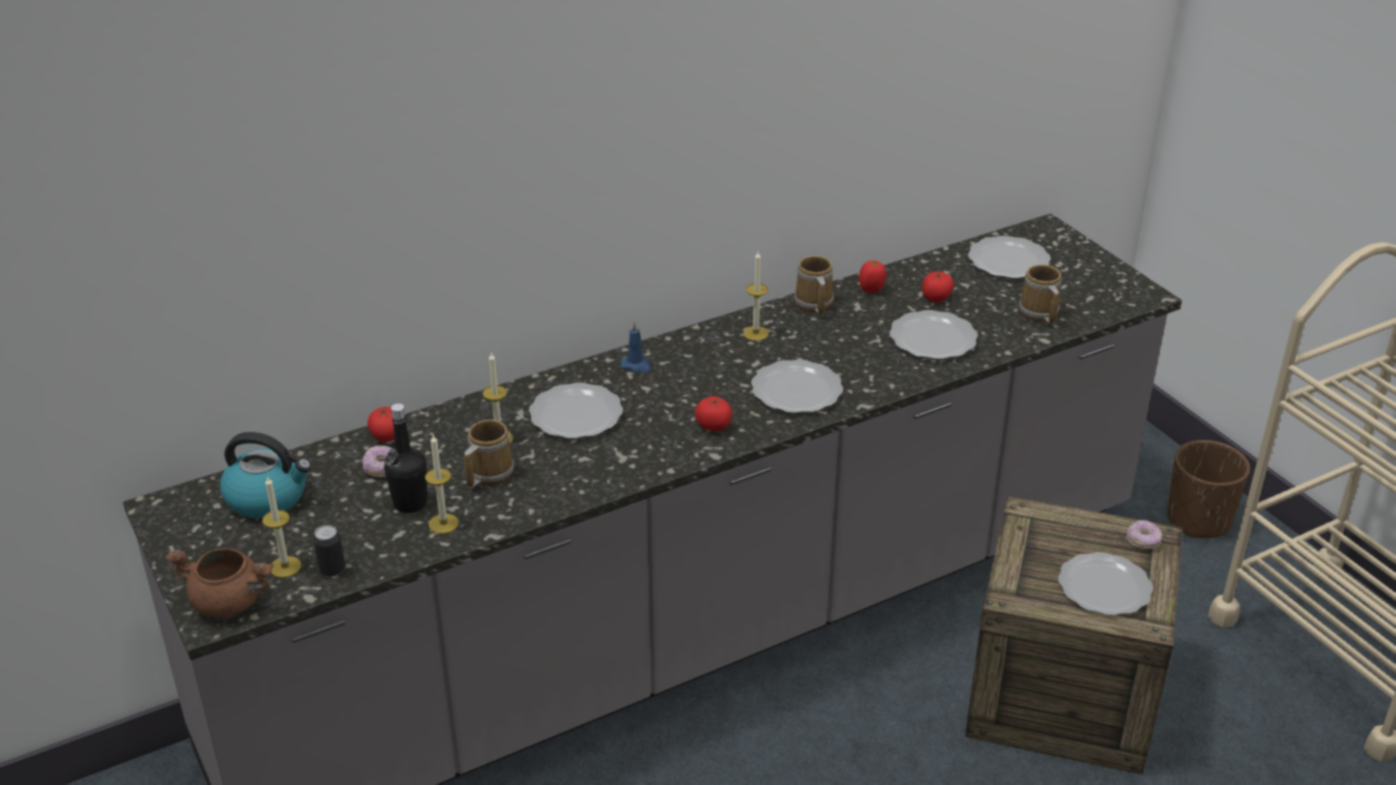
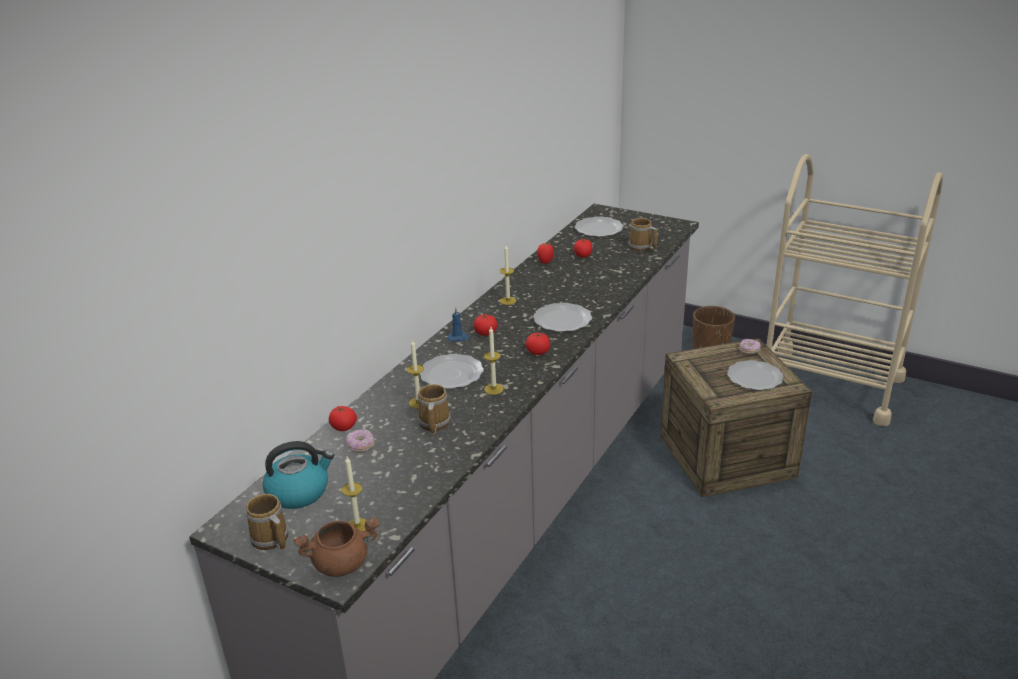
camera: 30 degrees left, 5 degrees down
can [313,525,345,577] -> none
black bottle [384,404,428,513] -> none
candle [425,435,459,534] -> candle moved to [484,327,504,395]
mug [794,256,834,315] -> mug moved to [246,494,288,550]
plate [889,310,978,359] -> none
none -> tomato [474,315,497,336]

